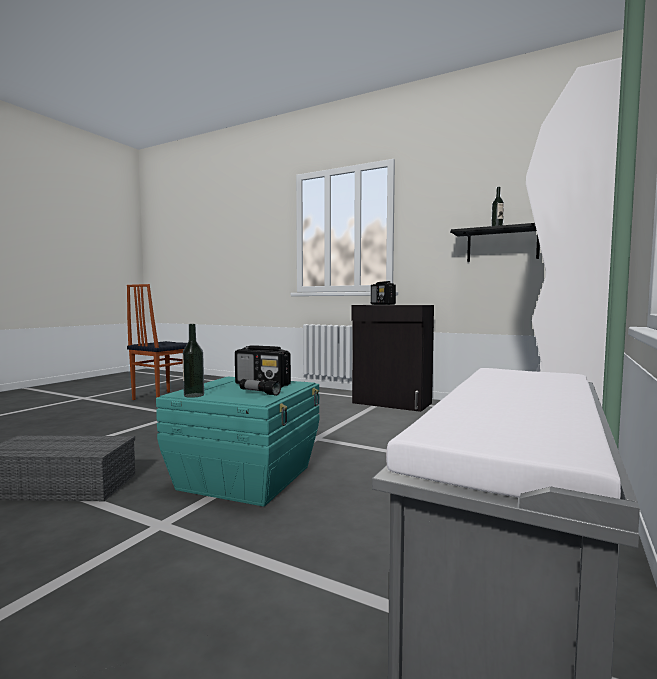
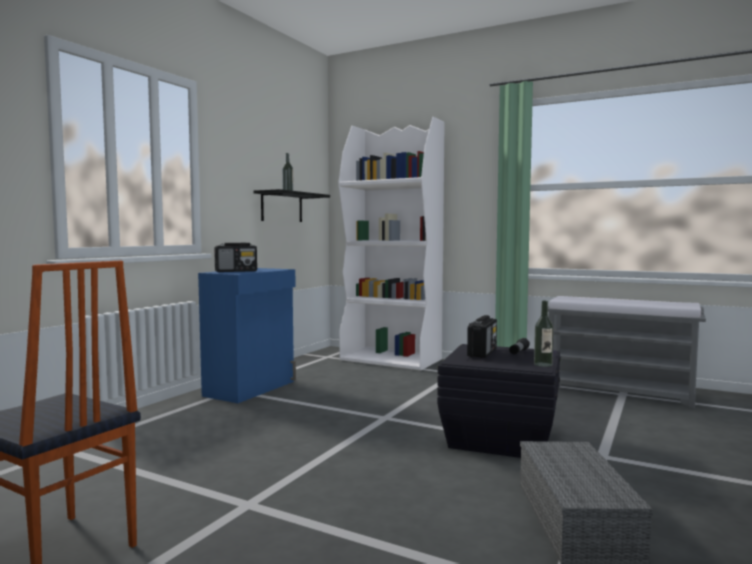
camera: 90 degrees left, 0 degrees up
turquoise storage box [156,377,319,507] -> black storage box [437,344,561,458]
black cabinet [351,305,434,412] -> blue cabinet [198,268,296,403]

